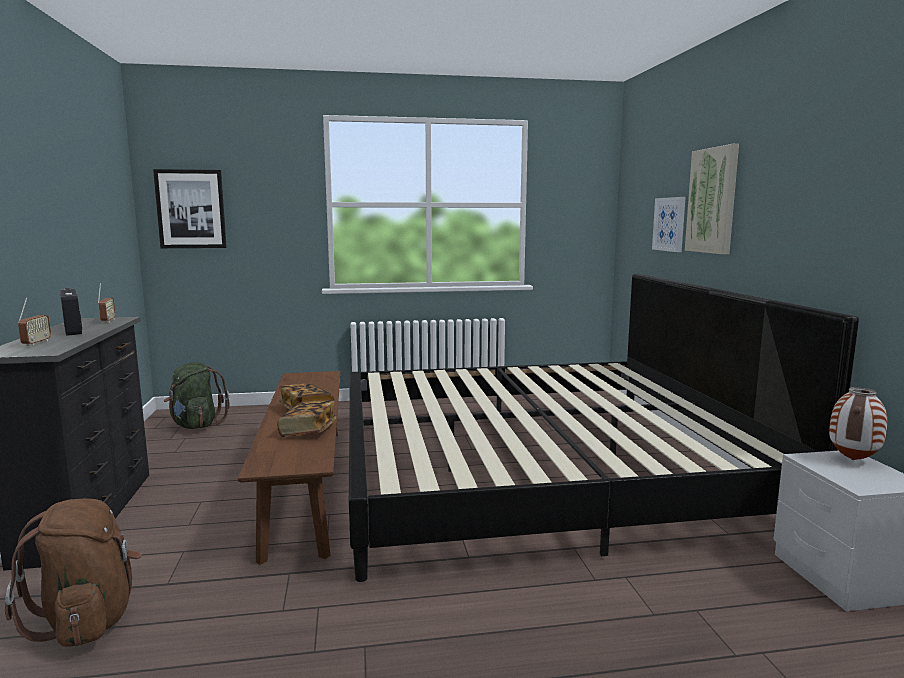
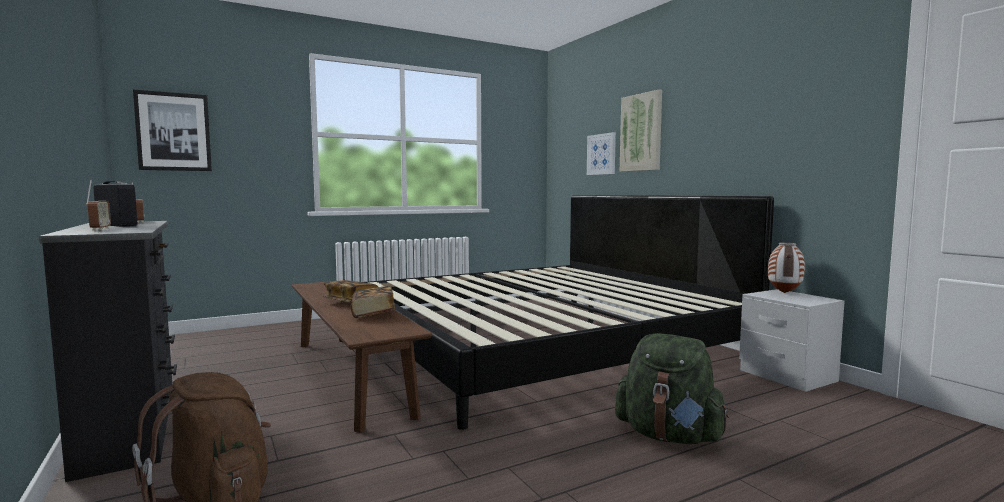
camera: 20 degrees left, 5 degrees down
green backpack [164,362,229,429] -> green backpack moved to [615,333,730,444]

